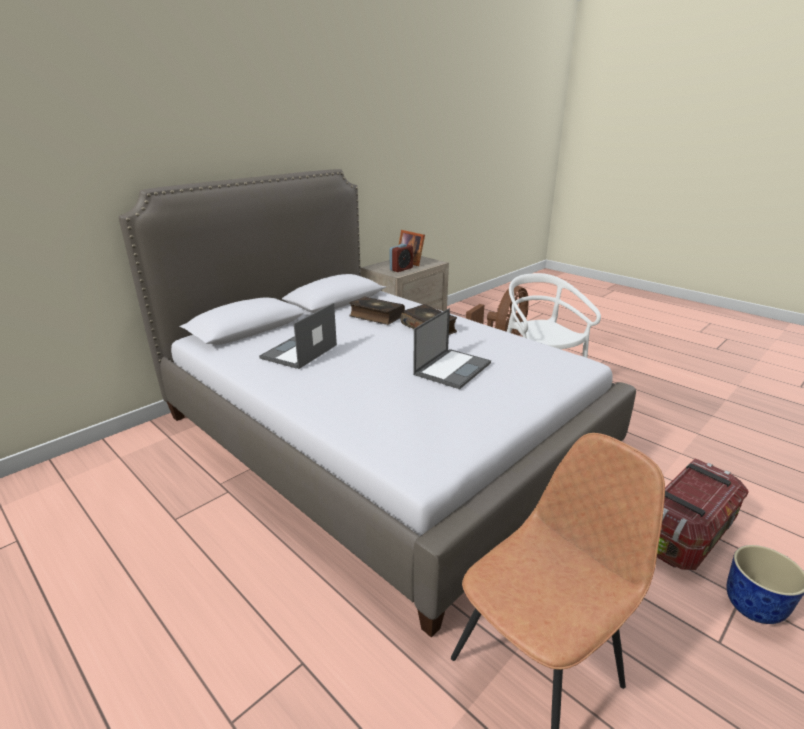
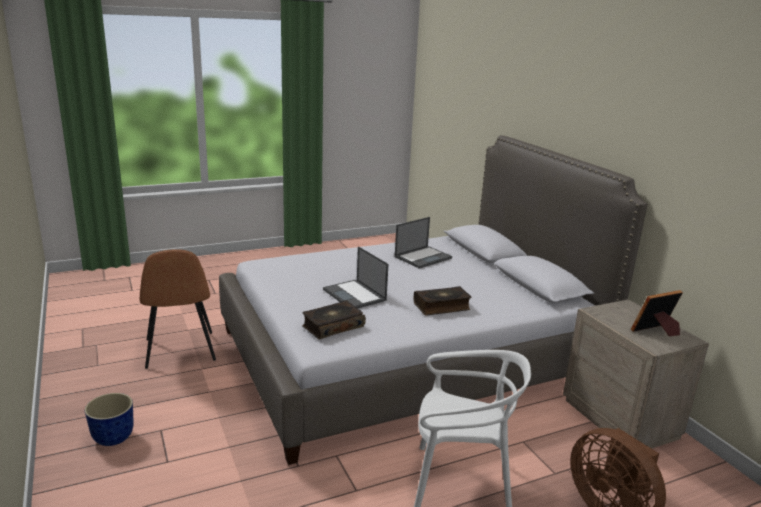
camera: 110 degrees right, 5 degrees down
laptop [259,303,337,369] -> laptop turned 90 degrees clockwise [395,217,452,269]
book [349,296,405,325] -> book moved to [302,300,366,339]
alarm clock [390,244,413,272] -> none
storage box [657,458,749,570] -> none

